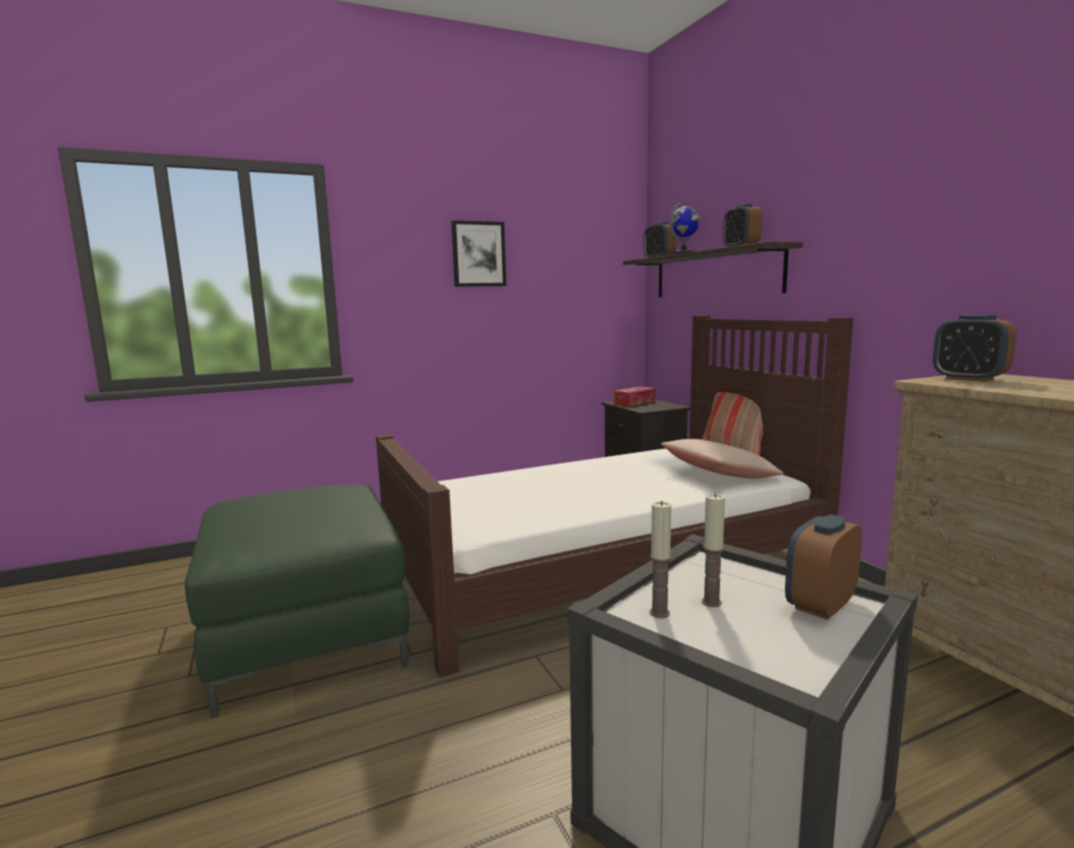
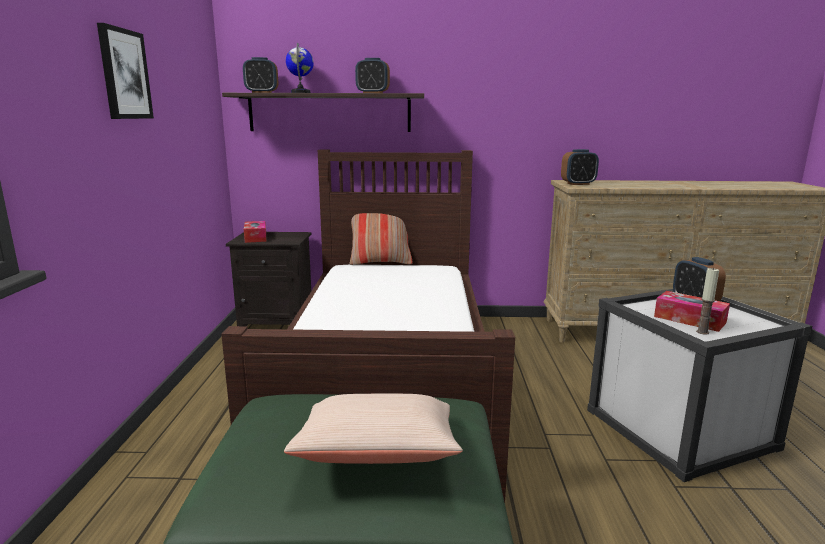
camera: 65 degrees left, 5 degrees up
beige pillow [661,439,784,479] -> beige pillow moved to [284,394,463,464]
candle [702,493,725,607] -> tissue box [654,291,730,332]

